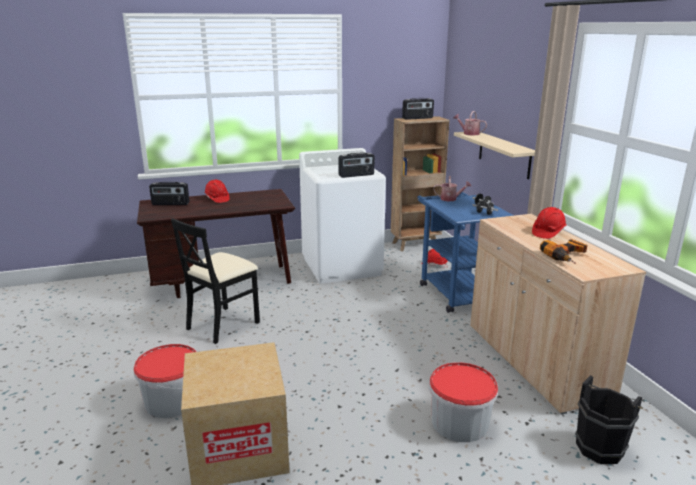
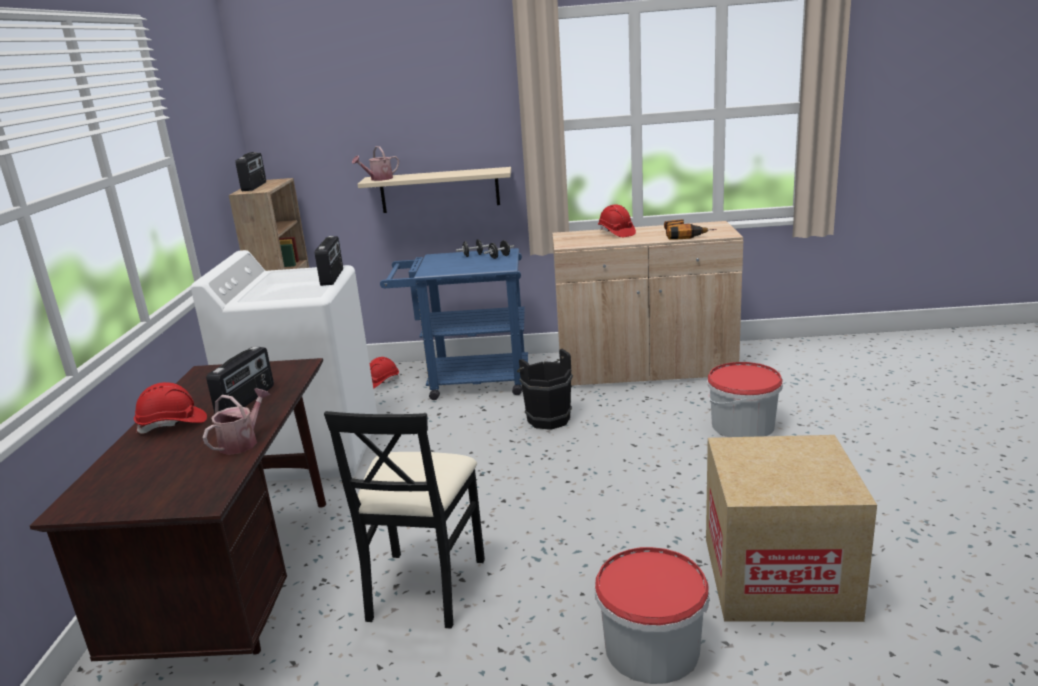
camera: 70 degrees left, 0 degrees up
radio [149,182,189,205] -> radio moved to [206,346,274,413]
black chair [171,218,260,344] -> black chair turned 45 degrees clockwise [324,411,485,629]
watering can [433,176,471,201] -> watering can moved to [203,389,271,455]
black bucket [575,375,643,464] -> black bucket moved to [517,349,573,430]

